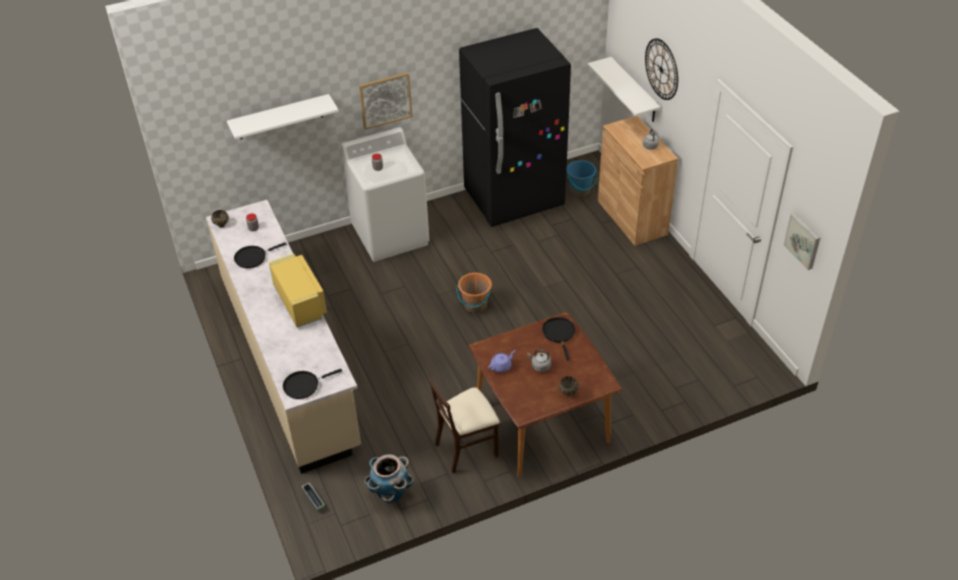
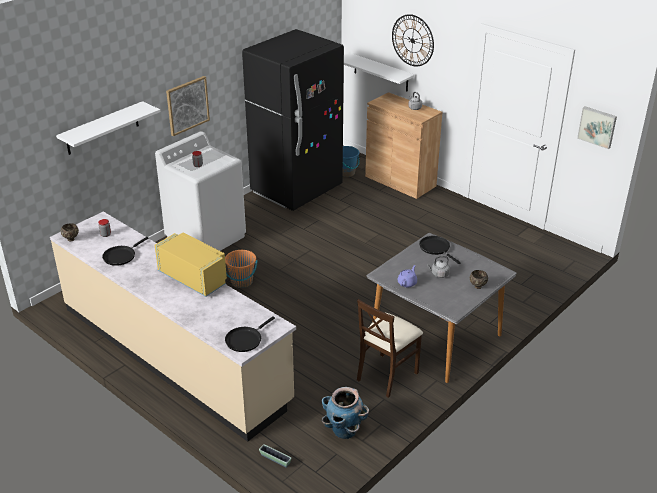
camera: 25 degrees left, 10 degrees down
orange bucket [457,273,492,314] -> orange bucket moved to [225,250,258,288]
brown dining table [469,312,622,477] -> grey dining table [367,233,517,383]

